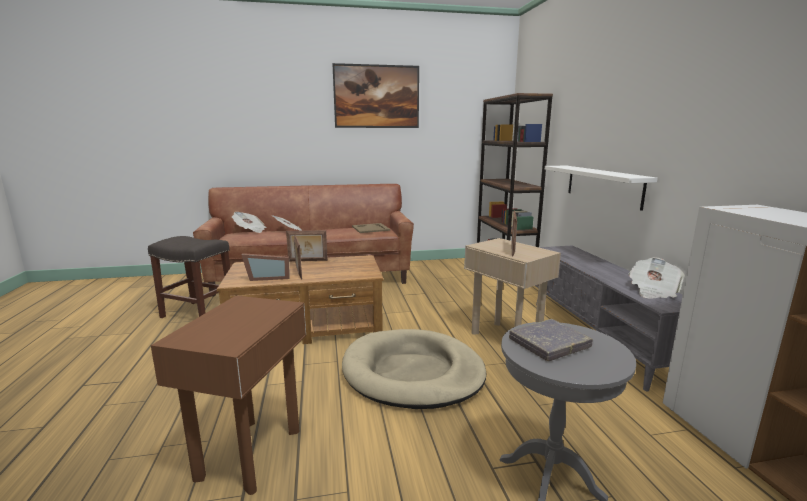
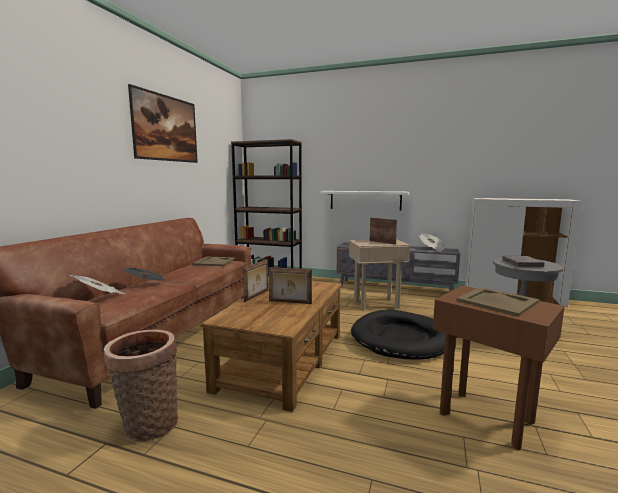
camera: 60 degrees left, 5 degrees down
grey stool [148,236,230,318] -> basket [104,329,178,441]
picture frame [241,253,290,281] -> none
beige dog bed [342,329,487,409] -> black dog bed [351,309,445,360]
none -> beige tray [456,287,539,316]

